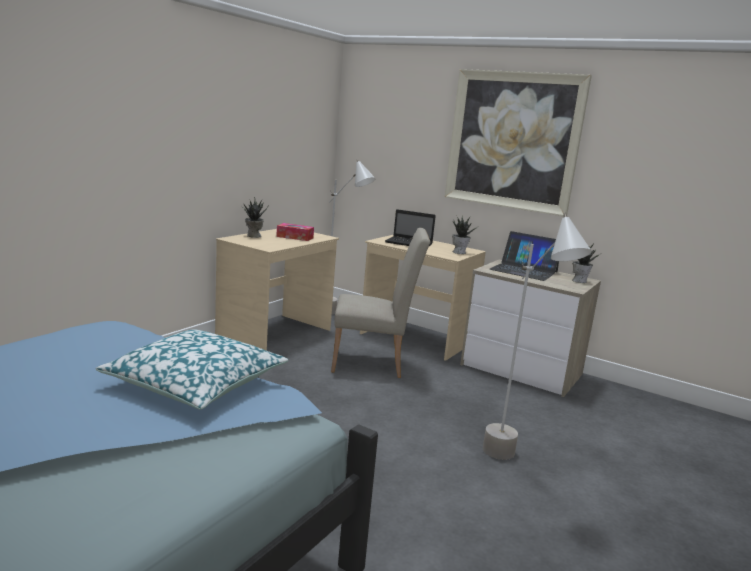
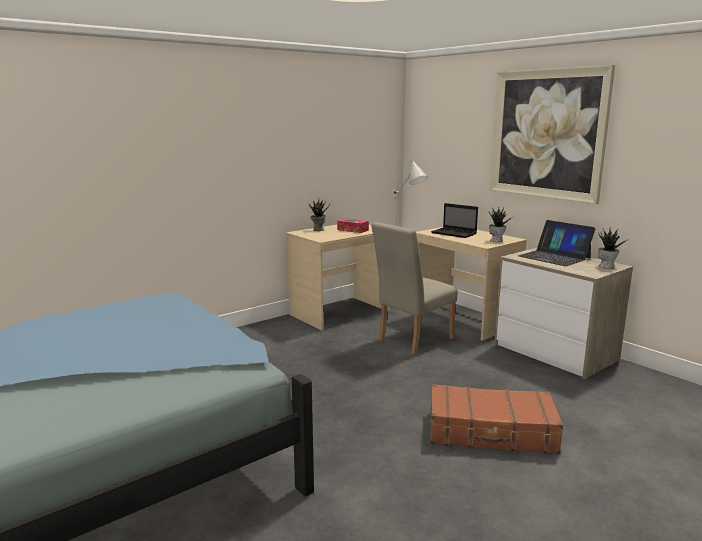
camera: 20 degrees right, 0 degrees up
pillow [95,329,288,410] -> none
beige chair [331,228,430,378] -> beige chair turned 120 degrees clockwise [371,222,458,355]
grey floor lamp [483,213,592,460] -> brown suitcase [430,384,563,454]

